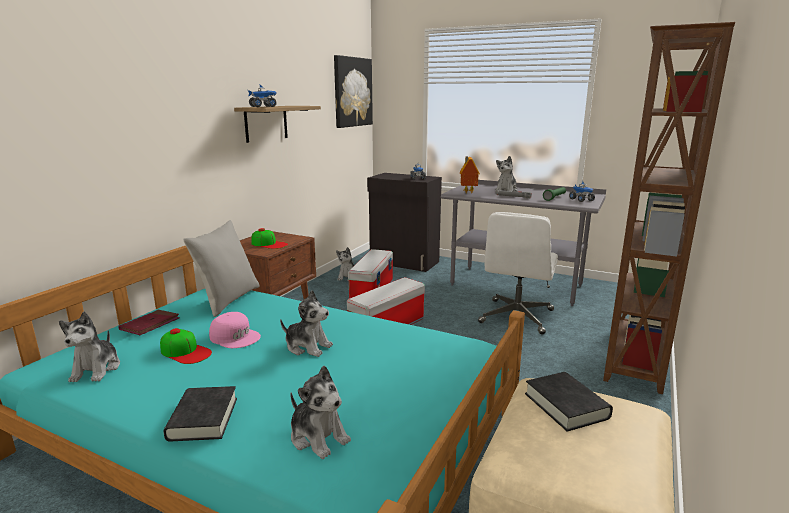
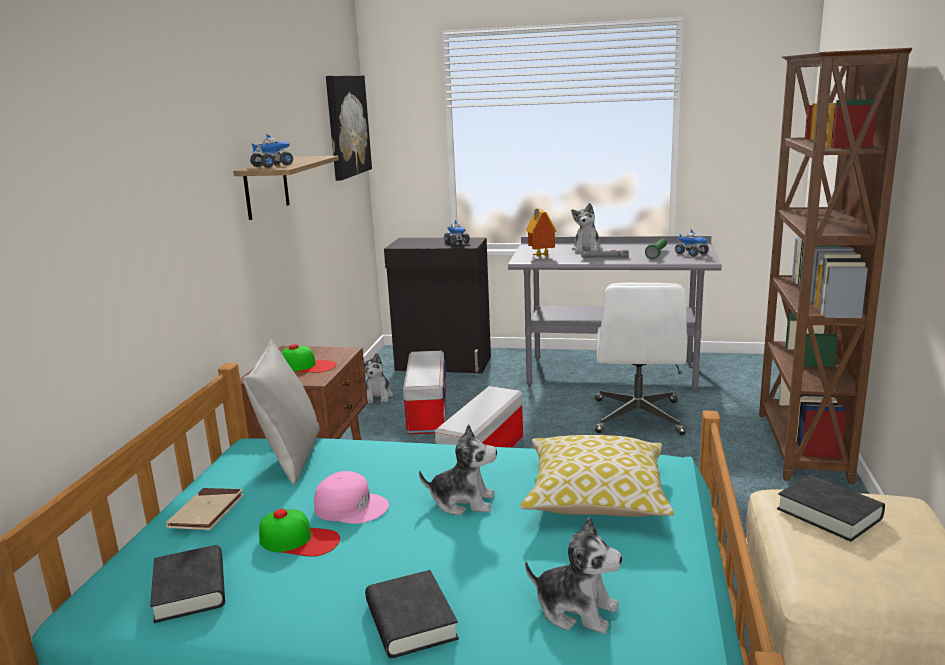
camera: 15 degrees left, 0 degrees up
plush toy [59,312,120,382] -> black book [150,545,225,623]
red book [118,309,180,335] -> beige book [166,488,244,530]
none -> pillow [520,435,674,517]

